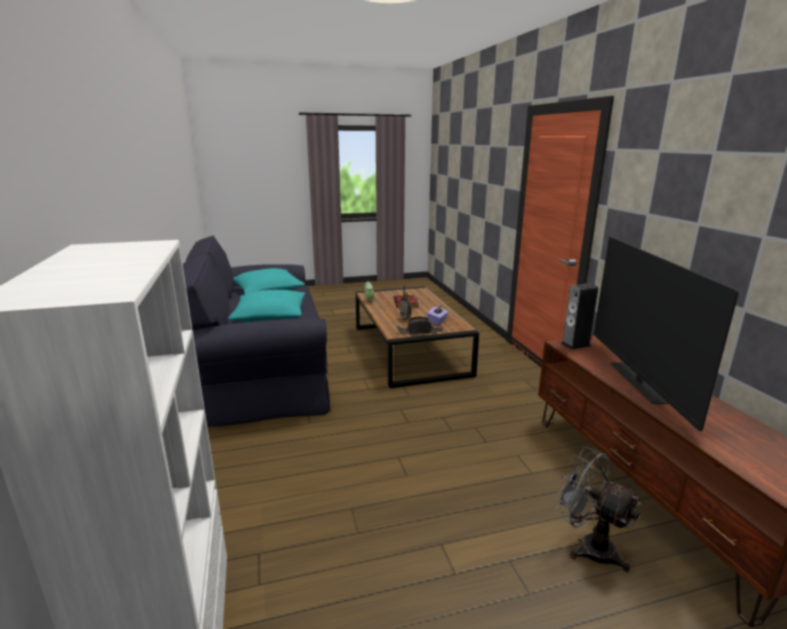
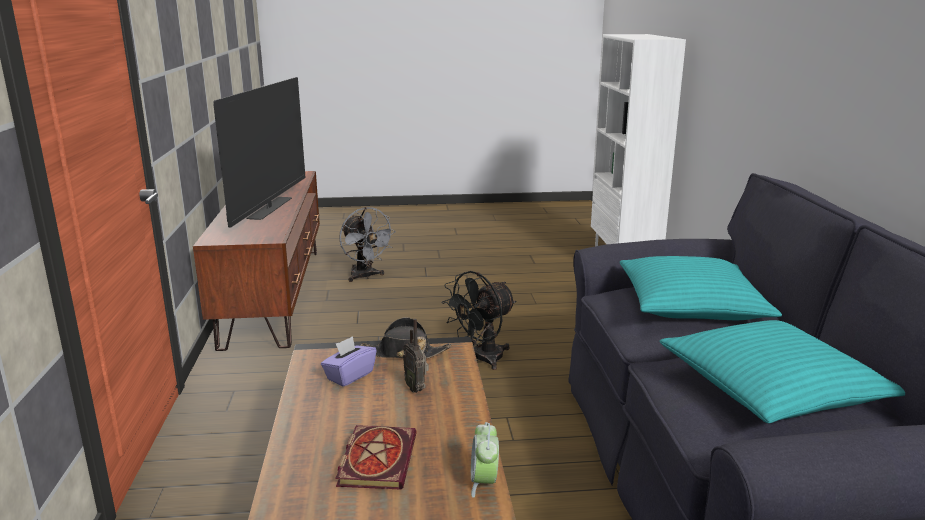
camera: 170 degrees left, 0 degrees up
speaker [561,283,598,350] -> none
none -> black fan [441,271,516,370]

